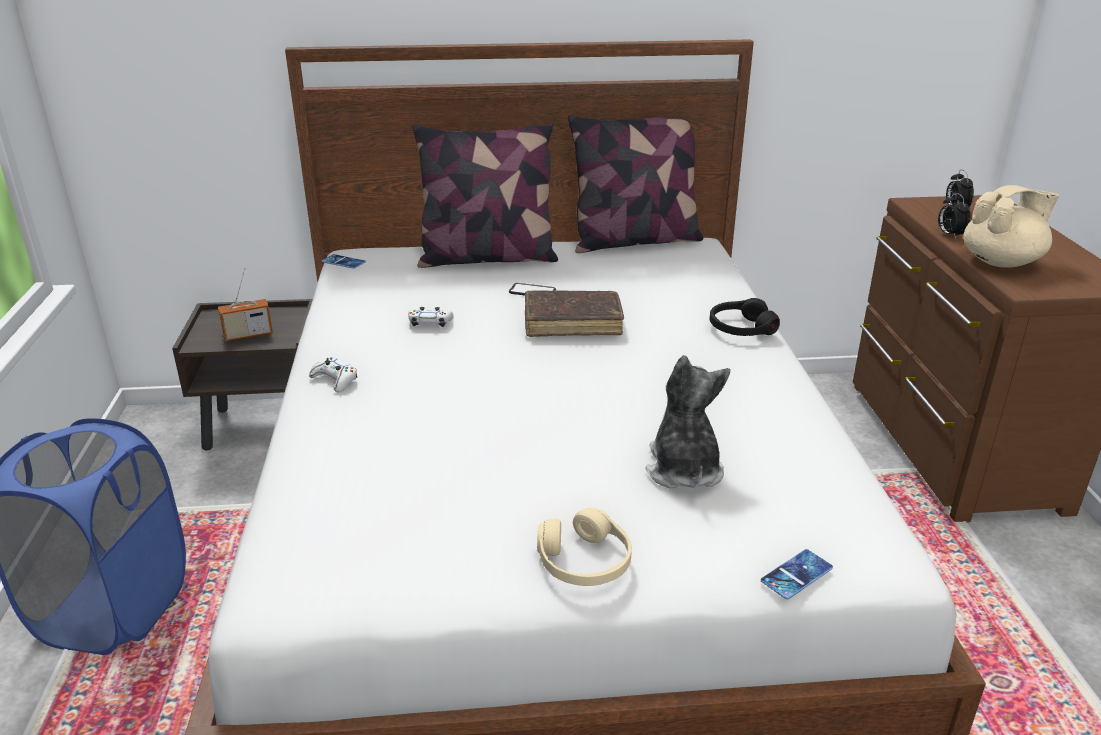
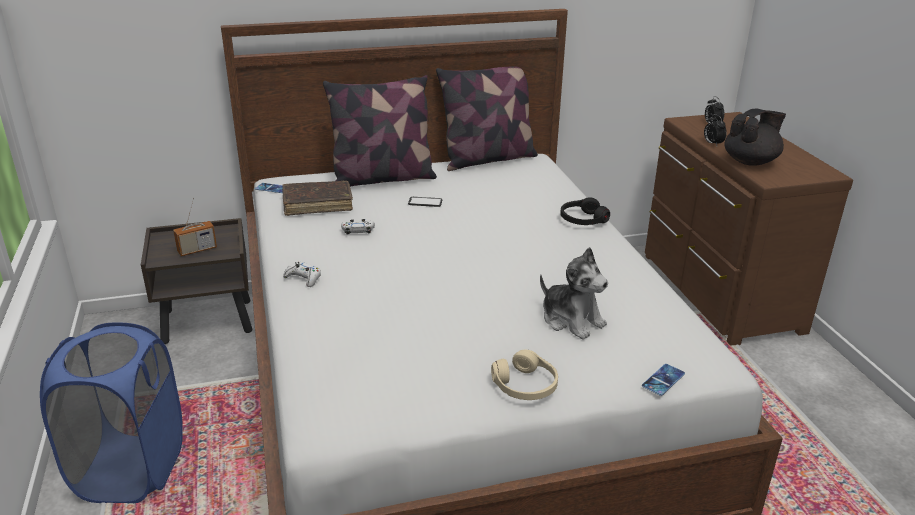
camera: 10 degrees left, 0 degrees up
brown book [525,290,624,337] -> brown book moved to [282,181,353,216]
plush toy [646,355,731,488] -> plush toy turned 150 degrees clockwise [540,247,608,340]
beige teapot [963,185,1060,268] -> black teapot [725,109,786,166]

